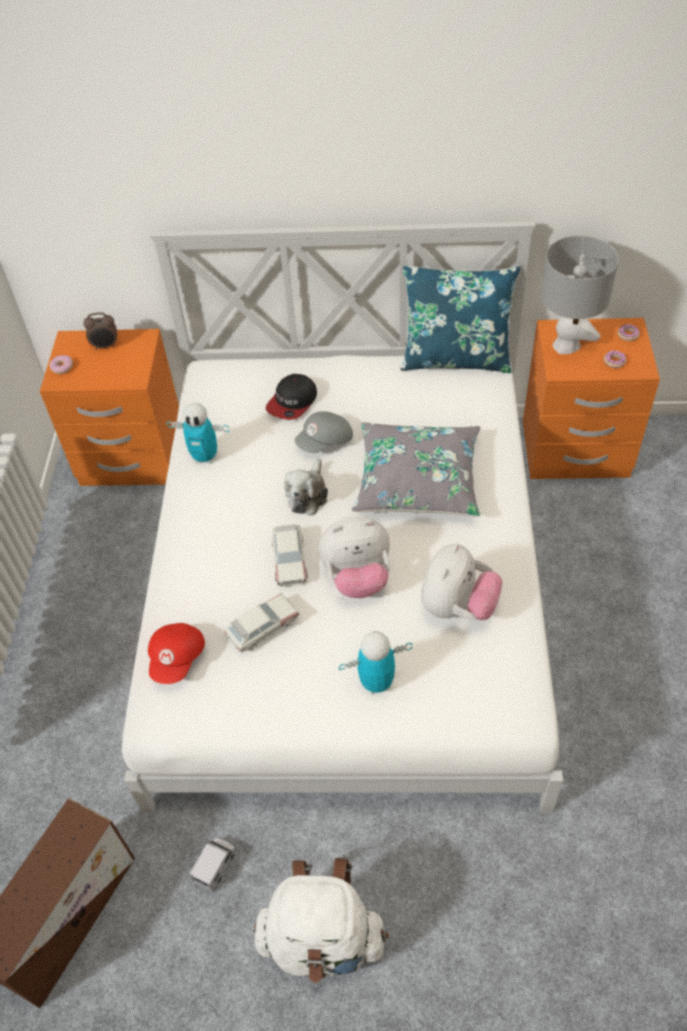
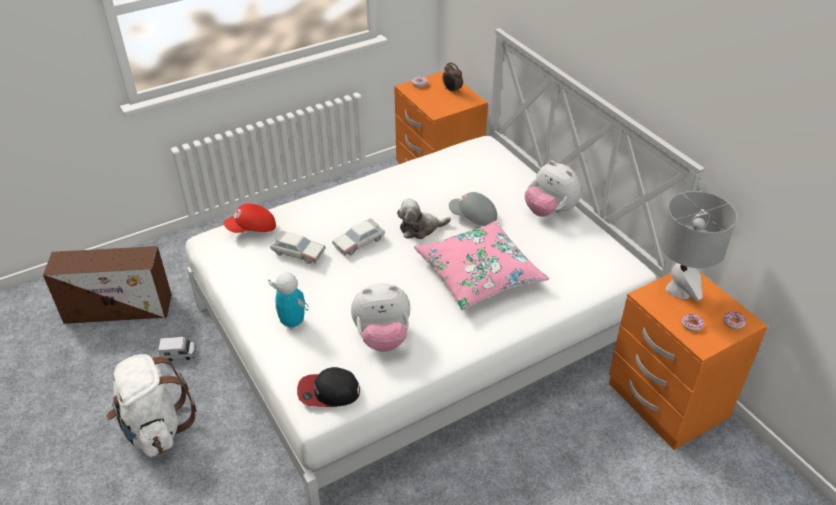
camera: 55 degrees right, 10 degrees down
toy robot [167,403,230,463] -> none
cap [266,374,317,420] -> cap moved to [297,367,360,407]
plush toy [318,516,390,598] -> plush toy moved to [525,161,581,217]
grey pillow [352,422,480,517] -> pink pillow [414,221,549,310]
blue pillow [400,265,520,373] -> none

